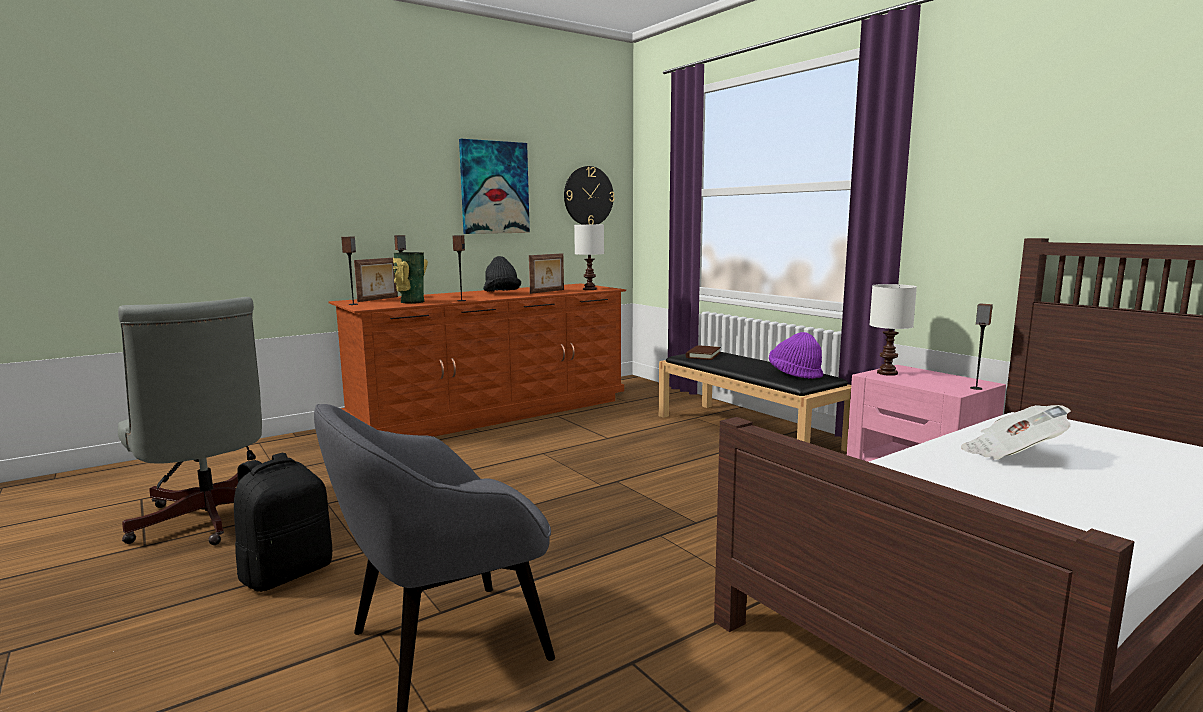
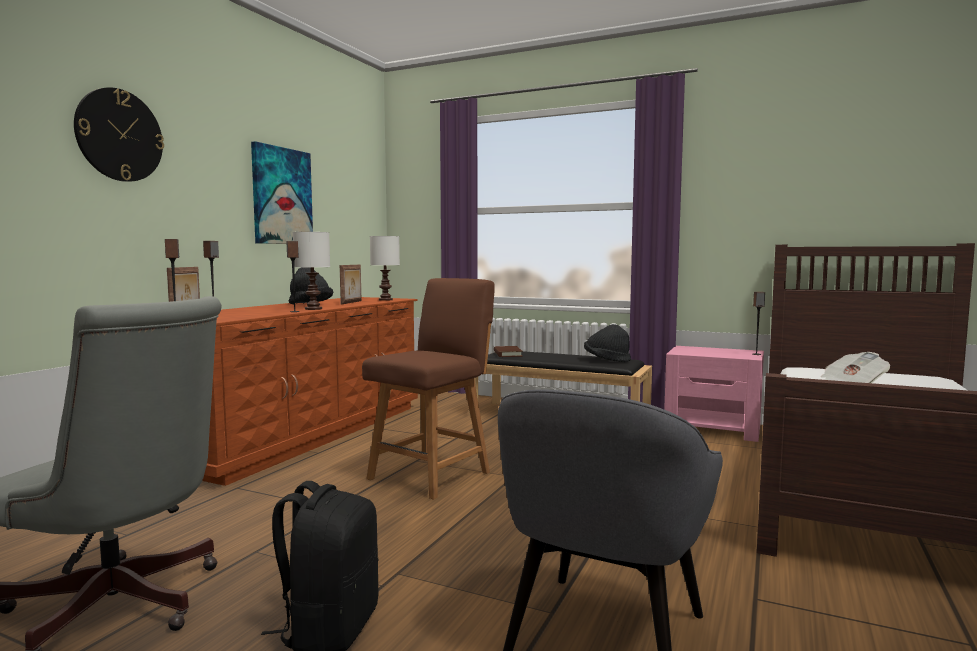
camera: 30 degrees left, 5 degrees down
vase [393,252,428,304] -> none
wall clock [564,166,614,224] -> wall clock moved to [74,87,164,182]
purple hat [769,332,823,379] -> black hat [584,324,631,362]
white table lamp [869,284,917,376] -> white table lamp moved to [293,232,330,310]
none -> brown chair [362,278,495,500]

